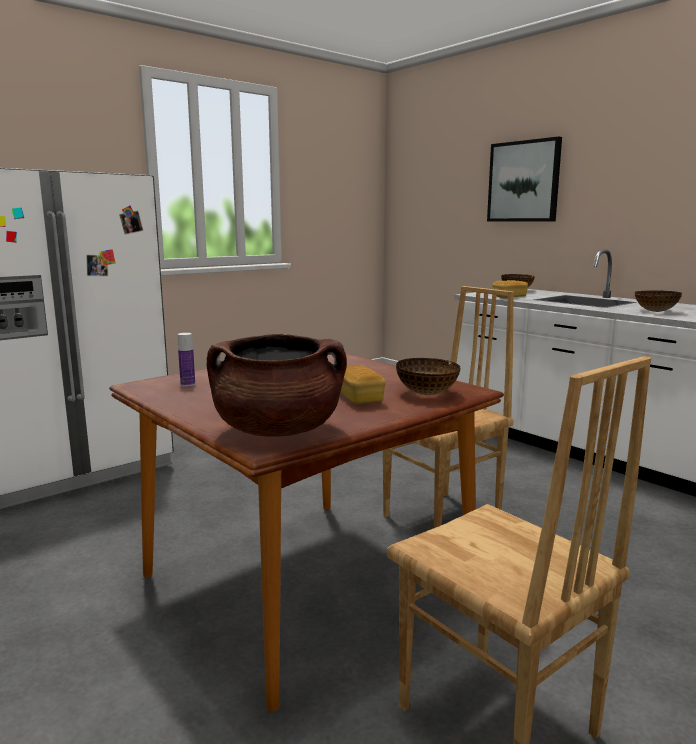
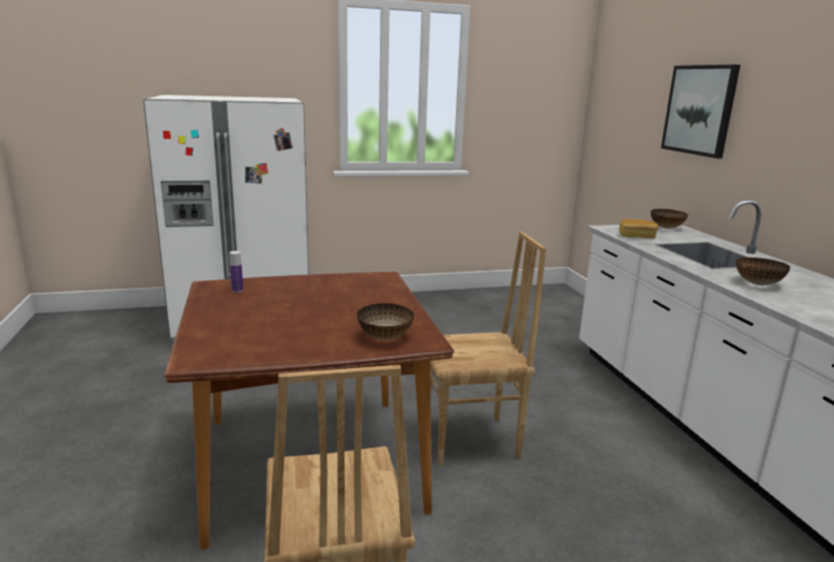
camera: 25 degrees right, 5 degrees up
brown cooking pot [207,334,347,437] -> none
bread [340,365,386,405] -> none

